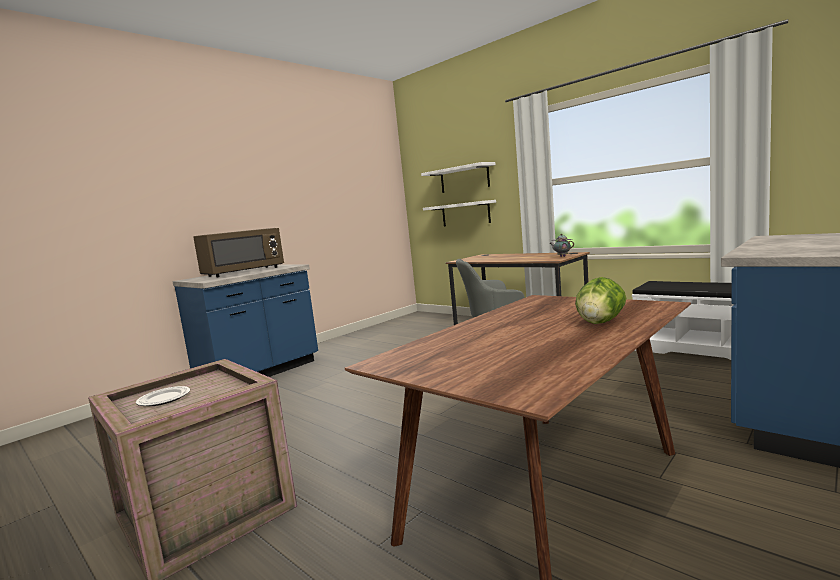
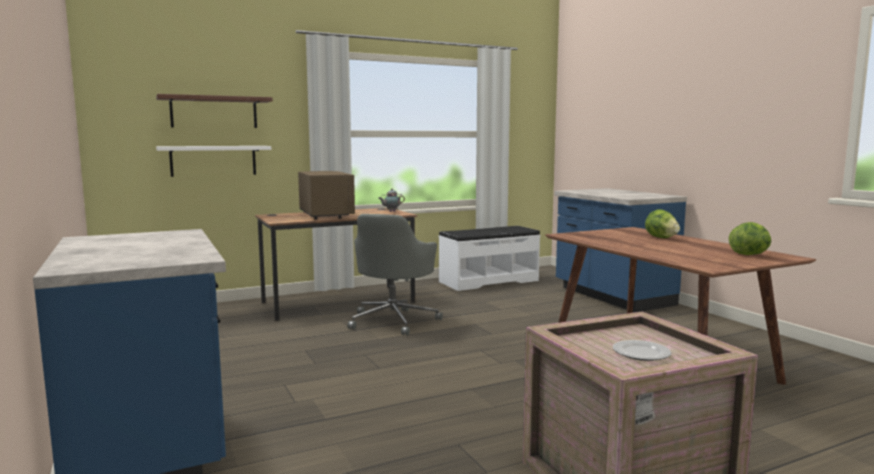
camera: 70 degrees left, 0 degrees up
brown microwave [193,228,284,277] -> brown microwave moved to [298,171,355,220]
white shelf [421,162,496,193] -> brown shelf [156,94,273,128]
none -> lettuce [729,222,771,255]

